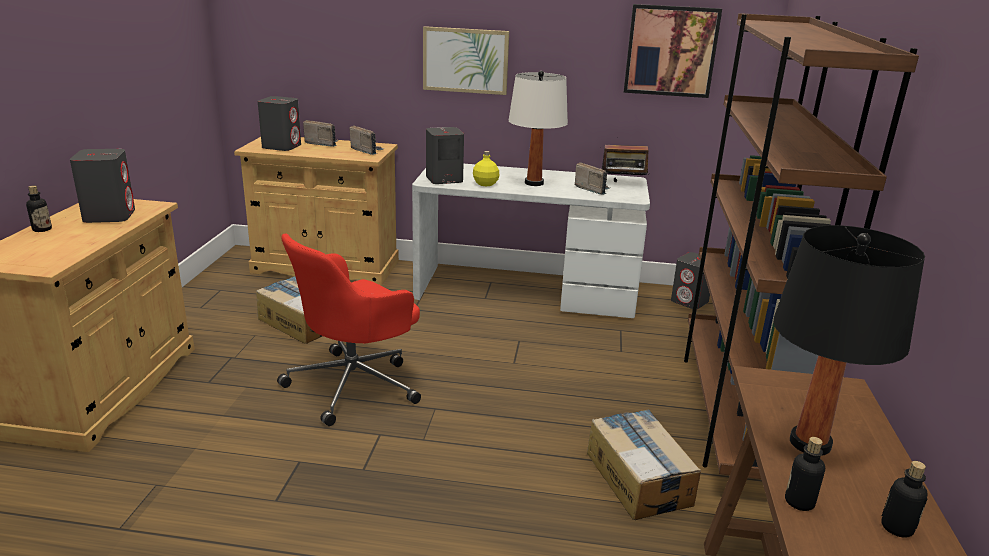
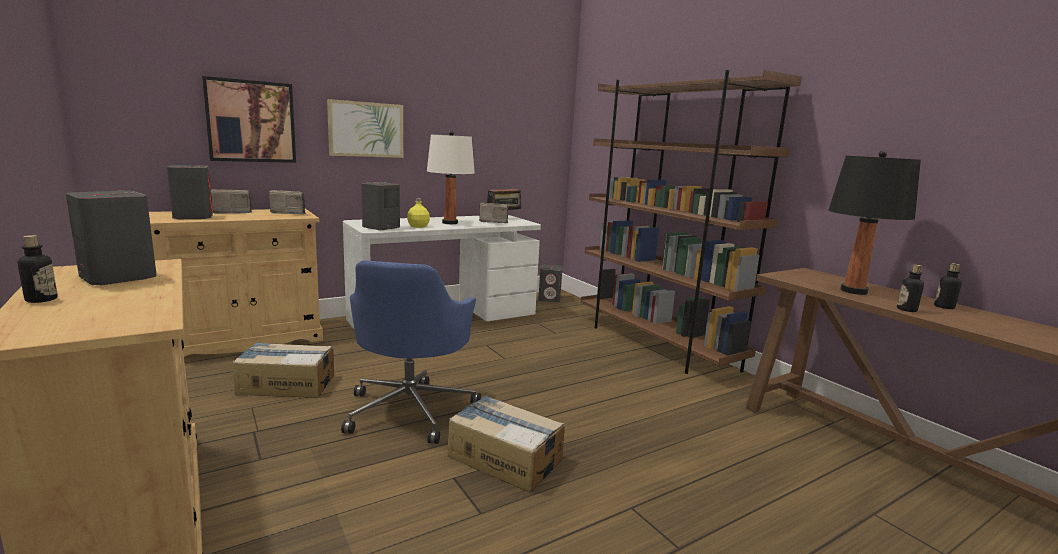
camera: 40 degrees left, 10 degrees down
red office chair [277,233,421,426] -> blue office chair [341,260,481,444]
cardboard box [587,409,701,520] -> cardboard box moved to [448,395,565,492]
picture [624,4,722,98] -> picture moved to [202,76,296,163]

